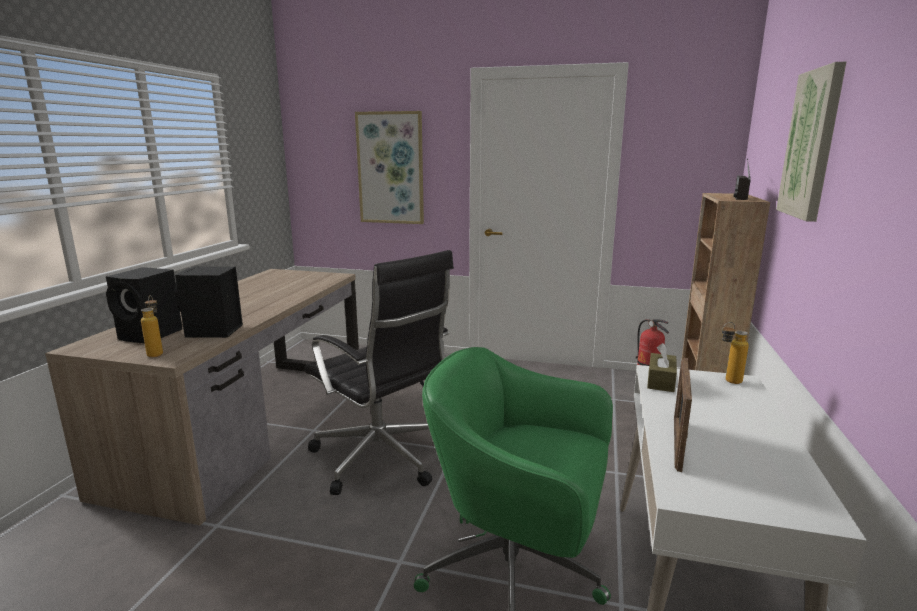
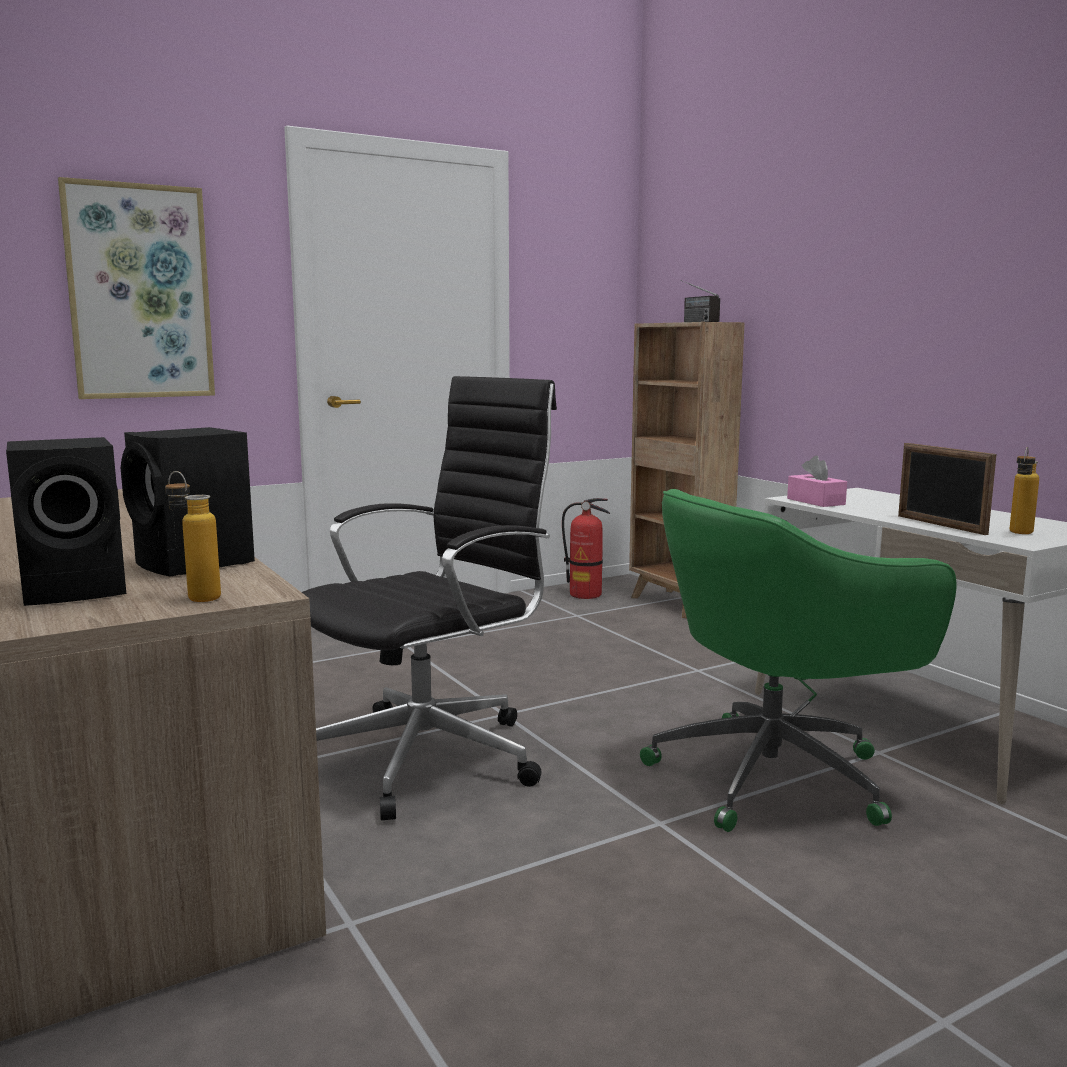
camera: 45 degrees left, 5 degrees down
black office chair [304,250,454,495] -> black office chair turned 45 degrees counterclockwise [302,376,557,821]
brown tissue box [647,343,677,392] -> pink tissue box [787,456,847,507]
bottle [722,322,749,384] -> bottle moved to [1009,447,1039,534]
picture [776,61,847,222] -> none

